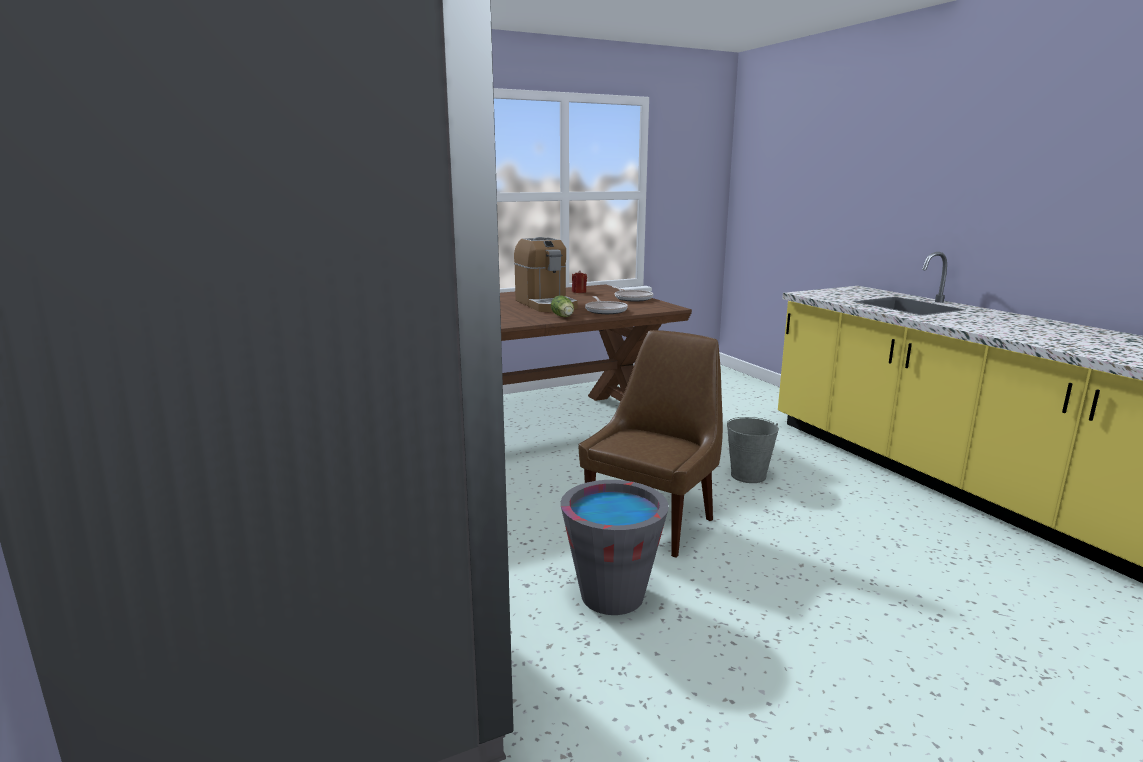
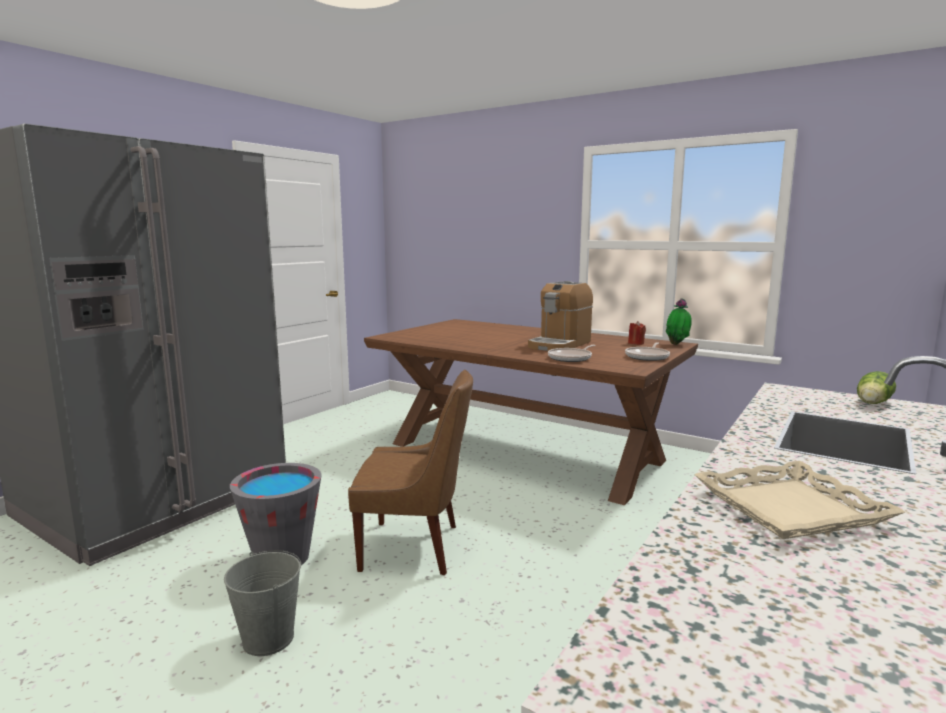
camera: 60 degrees right, 5 degrees down
lettuce [551,295,574,317] -> lettuce moved to [857,371,896,404]
grey bucket [727,417,779,483] -> grey bucket moved to [224,550,301,656]
none -> potted plant [666,298,692,345]
none -> beige tray [694,461,905,539]

